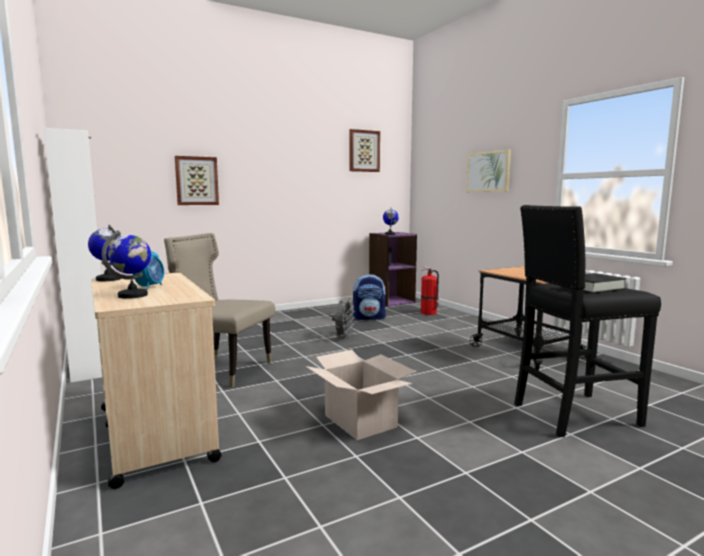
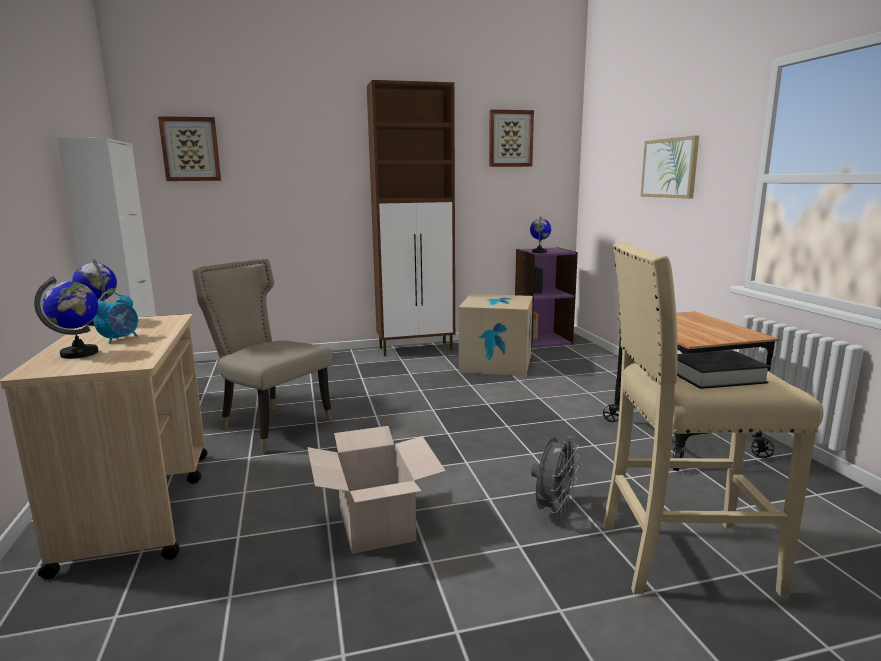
camera: 15 degrees right, 5 degrees up
picture [175,156,219,205] -> picture moved to [158,116,221,181]
grey fan [332,298,355,339] -> grey fan moved to [531,435,580,520]
backpack [353,274,386,320] -> cardboard box [459,294,533,376]
fire extinguisher [421,266,439,315] -> none
black stool [514,205,661,437] -> beige stool [603,241,823,597]
none -> brown cabinet [367,80,455,356]

